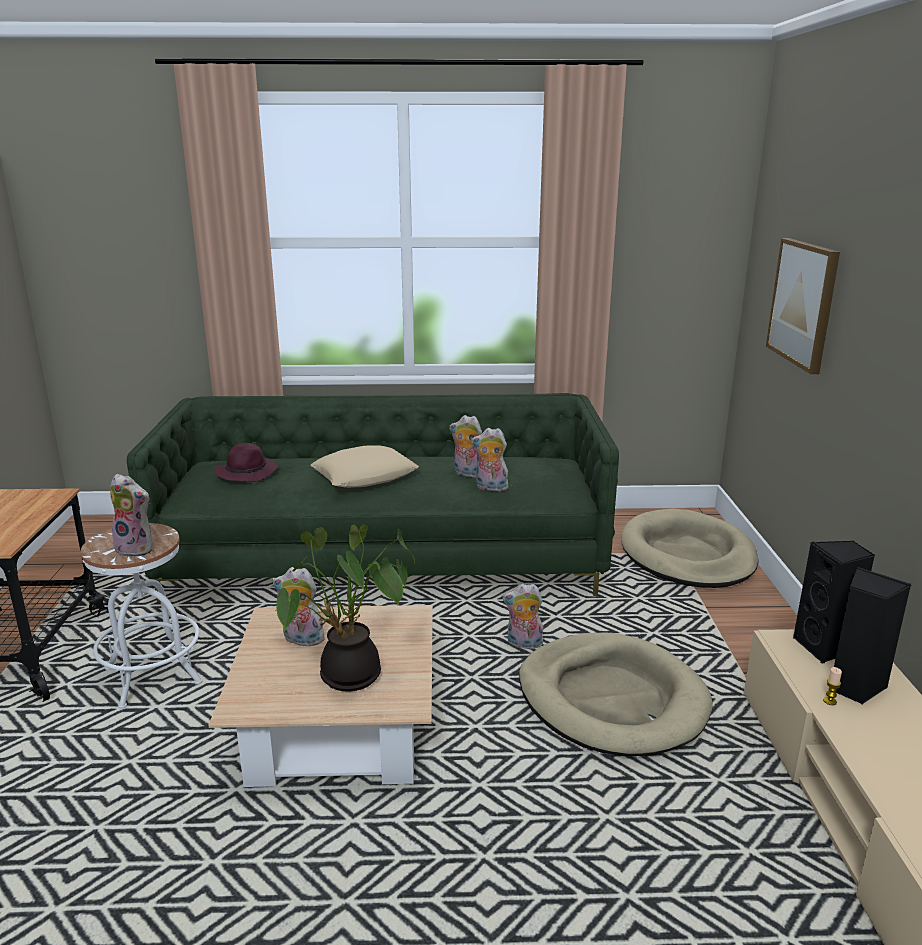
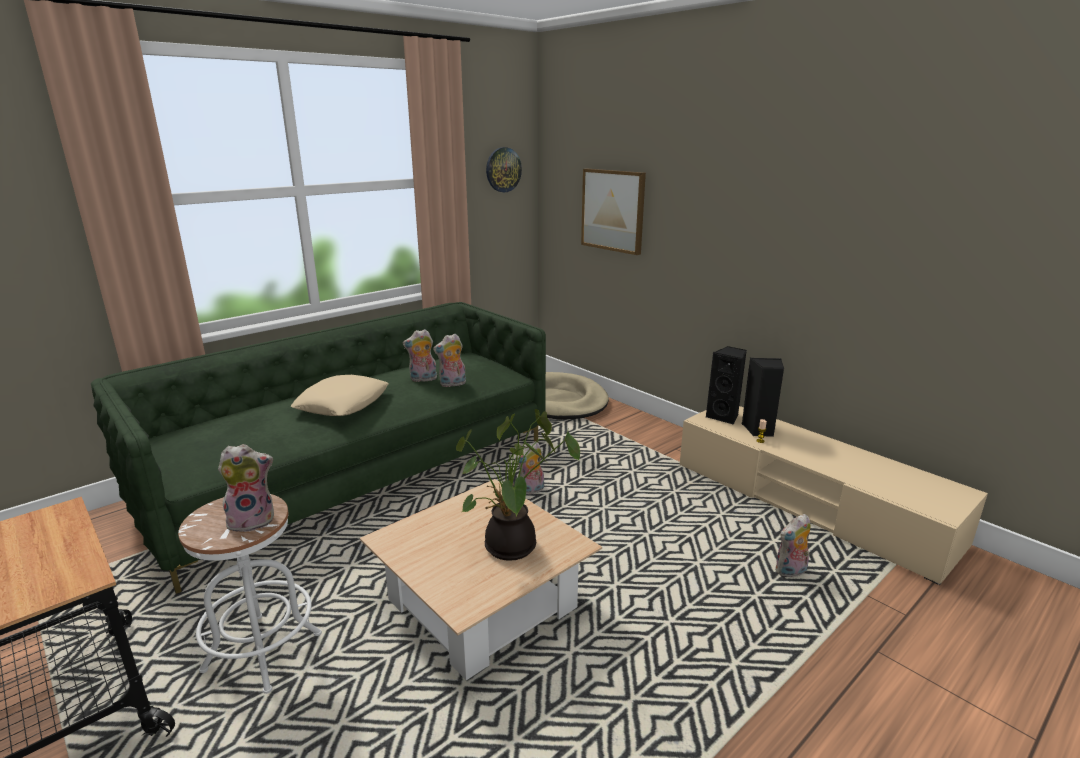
camera: 40 degrees left, 0 degrees up
purple hat [214,443,278,482] -> none
plush toy [273,567,325,646] -> plush toy moved to [775,514,811,577]
beige dog bed [519,633,713,756] -> none
none -> wall clock [486,147,522,192]

